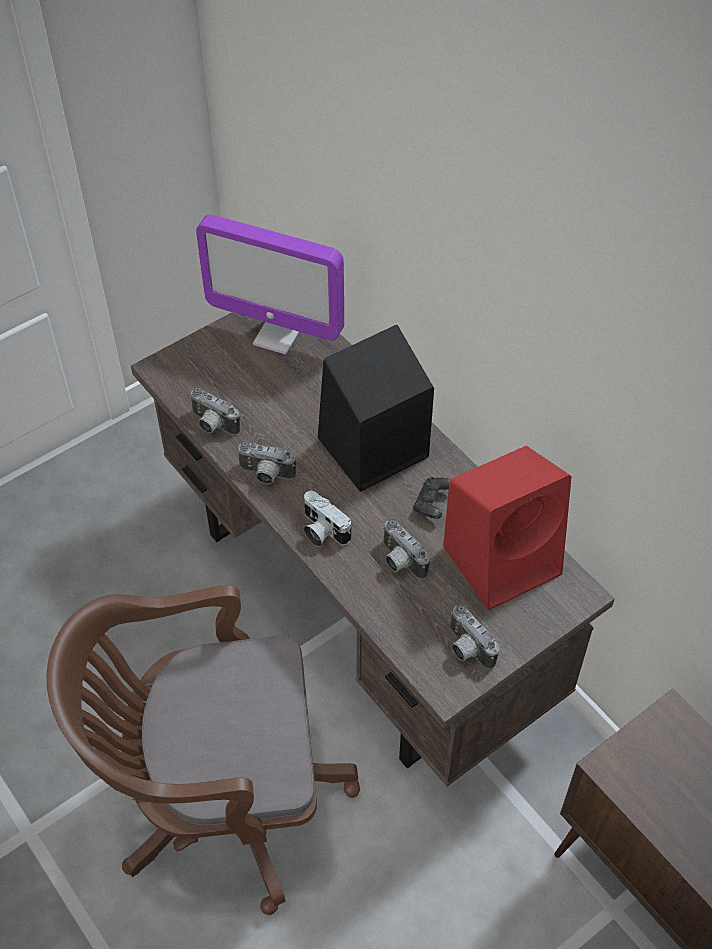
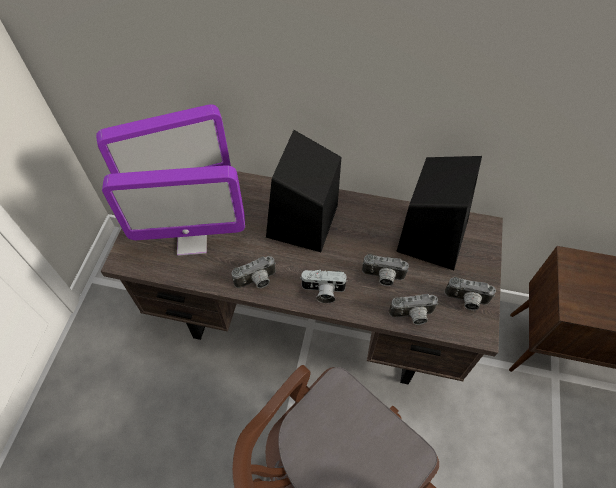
camera: 40 degrees left, 5 degrees up
camera [189,387,240,435] -> camera moved to [389,294,438,325]
black game controller [413,477,451,519] -> none
red speaker [443,446,572,610] -> black speaker [396,156,482,270]
none -> monitor [102,165,245,256]

